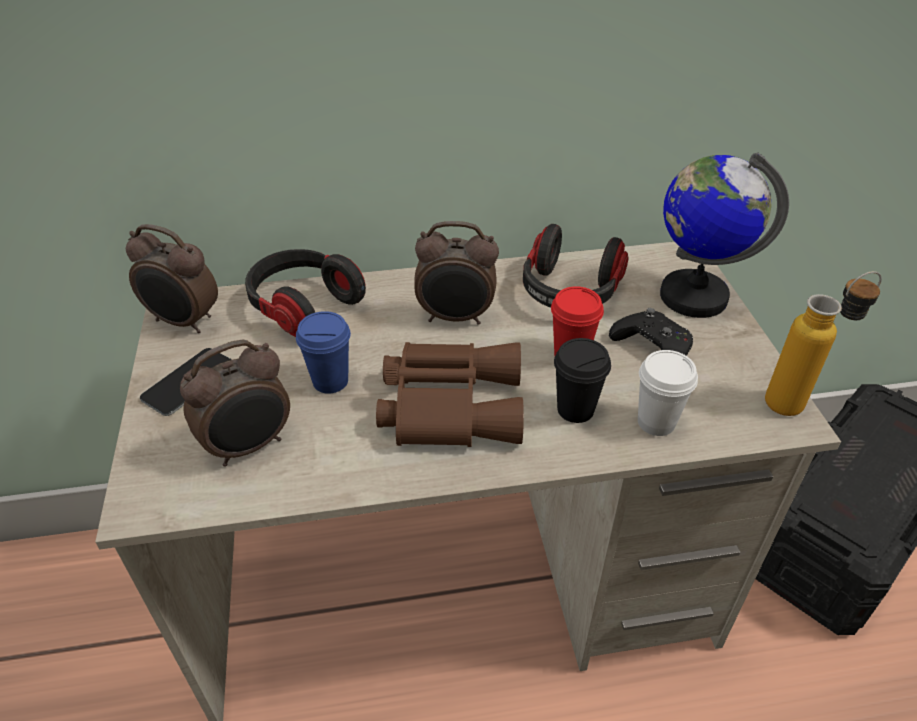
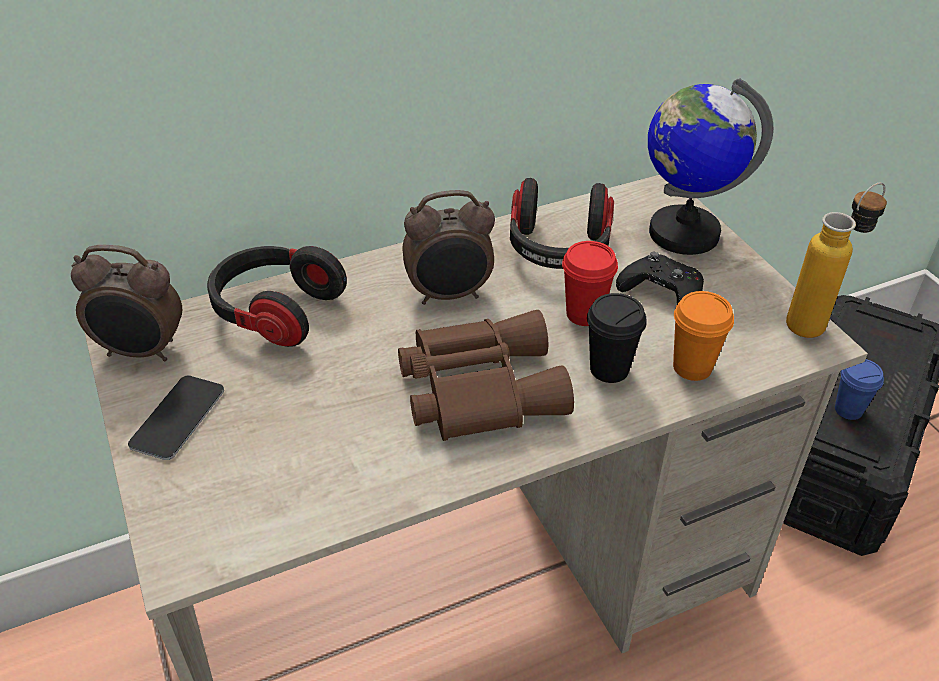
camera: 15 degrees left, 0 degrees up
alarm clock [180,339,290,467] -> none
blue cup [296,311,351,394] -> blue cup moved to [835,359,884,420]
white cup [638,350,698,436] -> orange cup [673,291,734,381]

